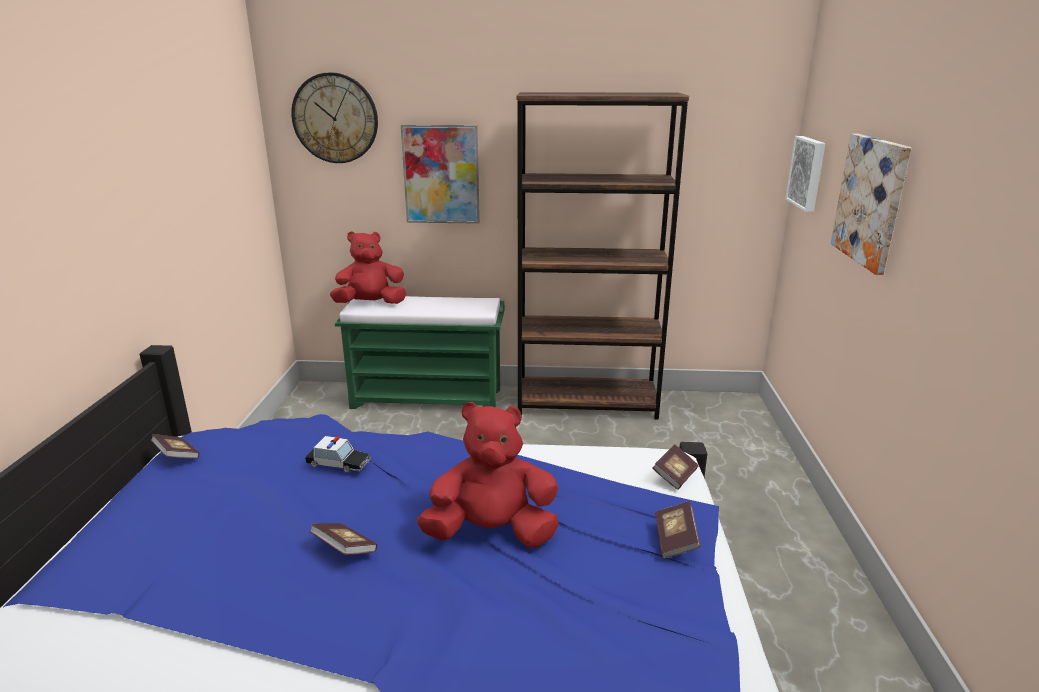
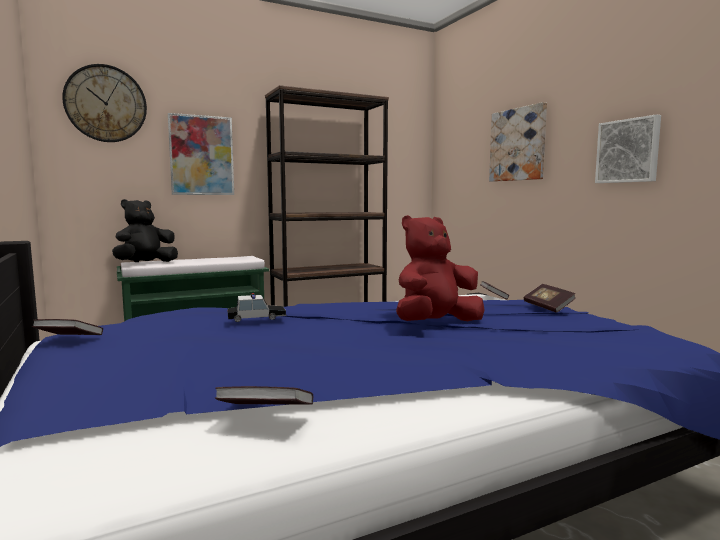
camera: 30 degrees left, 15 degrees down
book [310,523,377,555] -> book moved to [215,386,313,405]
red plush toy [330,231,406,304] -> black plush toy [112,199,178,262]
picture [785,136,825,212] -> picture moved to [595,114,661,183]

